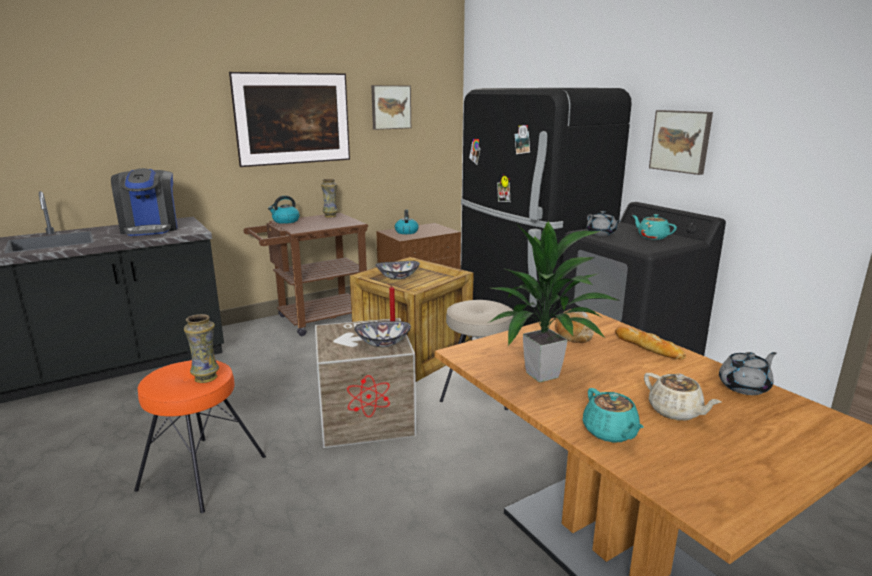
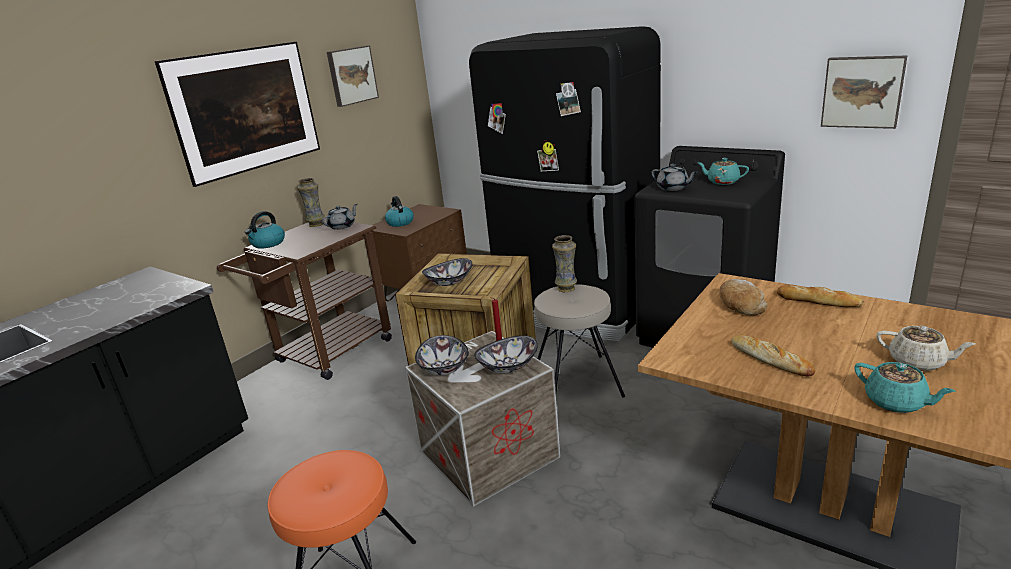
camera: 20 degrees left, 5 degrees up
coffee machine [111,168,177,236] -> none
vase [184,314,219,383] -> vase moved to [552,235,577,292]
potted plant [488,221,621,382] -> bread [731,335,815,376]
picture [649,110,713,175] -> picture moved to [821,55,907,129]
grey teapot [719,352,776,395] -> grey teapot moved to [322,204,358,230]
none -> bowl [415,335,469,376]

